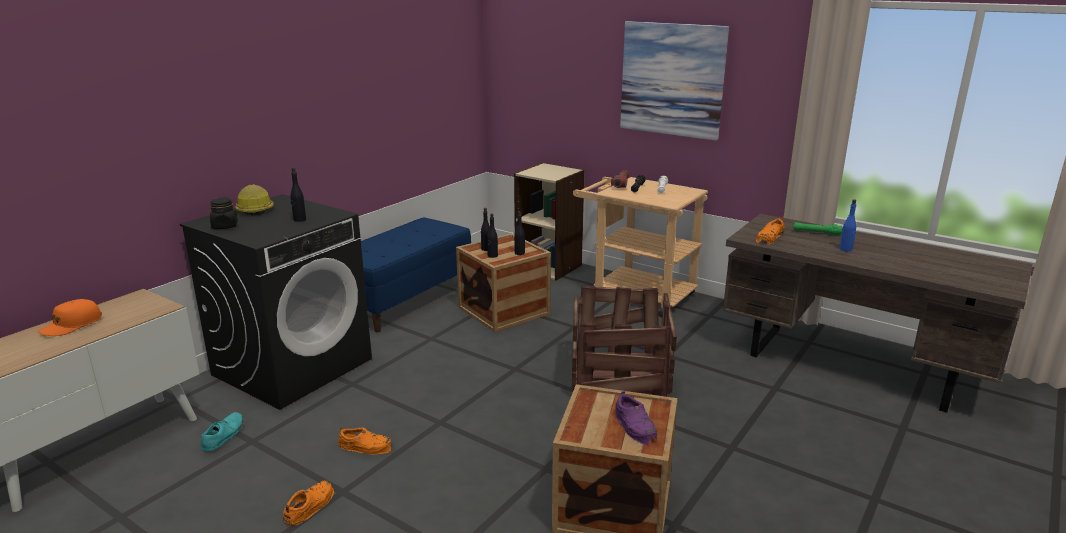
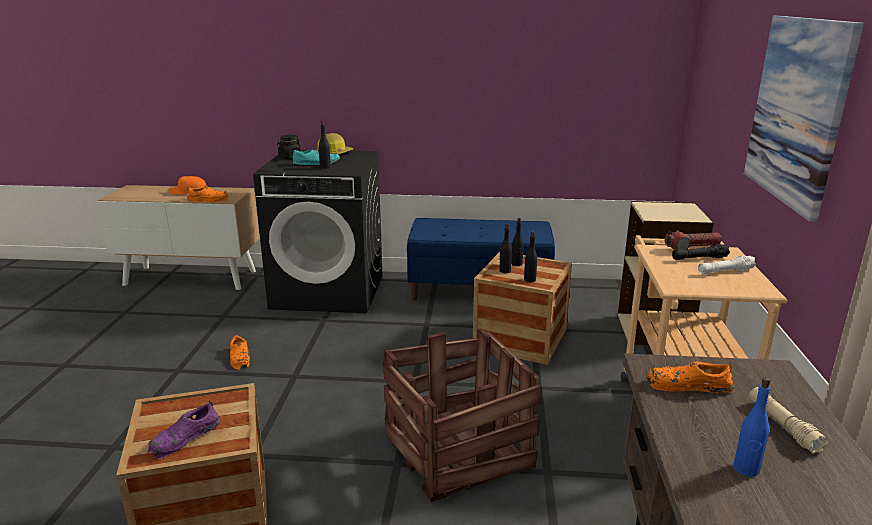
camera: 60 degrees right, 0 degrees up
turquoise shoe [201,412,244,451] -> turquoise shoe moved to [293,149,340,165]
orange shoe [283,480,334,526] -> orange shoe moved to [187,186,229,202]
green flashlight [793,222,843,236] -> beige flashlight [749,387,828,454]

